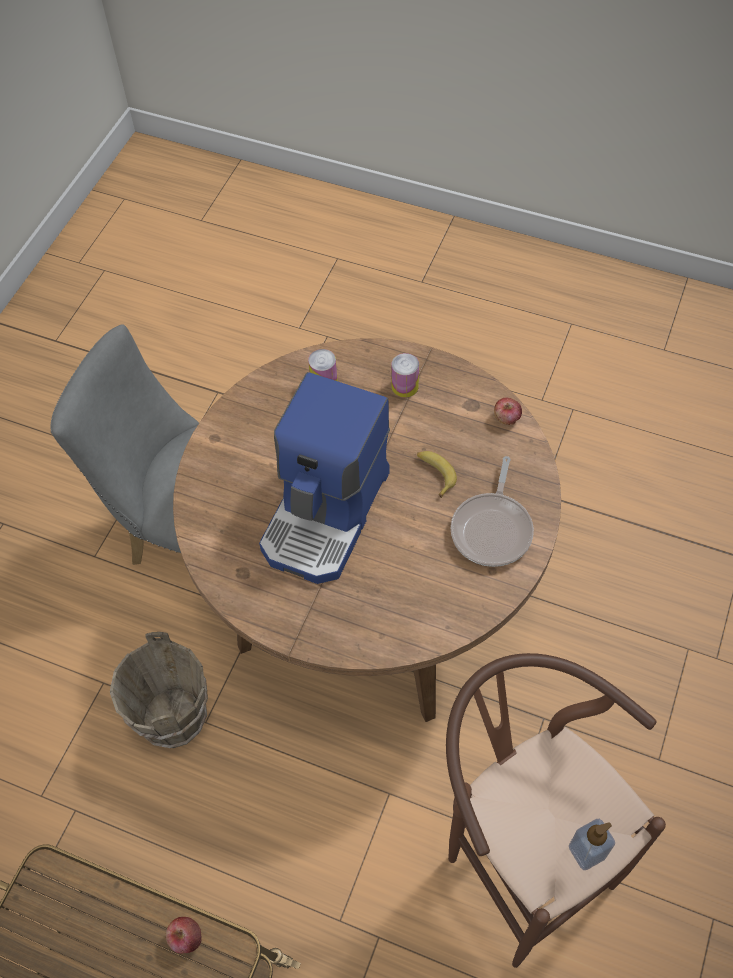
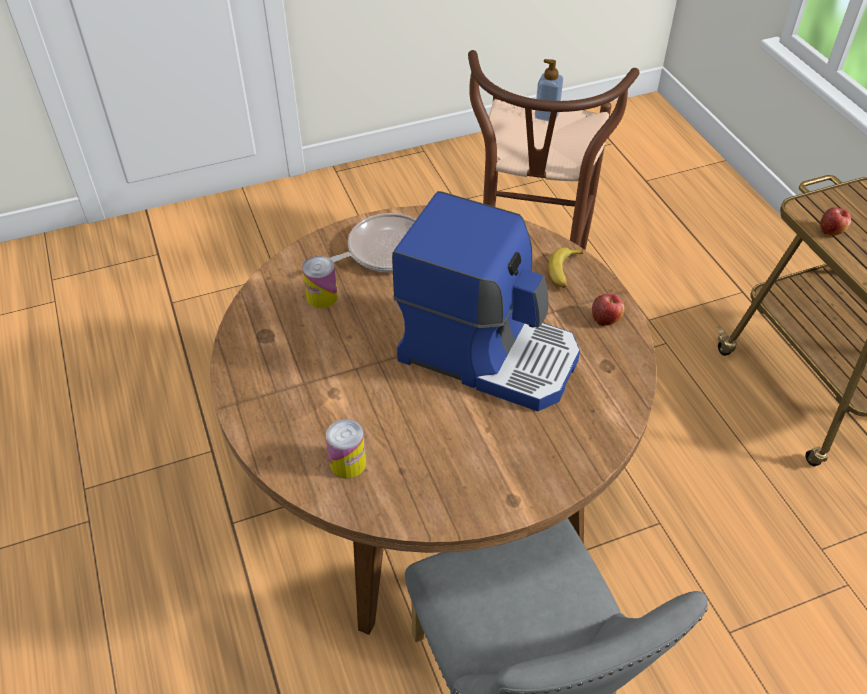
camera: 135 degrees left, 10 degrees down
brown bucket [110,632,208,748] -> none
coffee machine [259,372,390,584] -> coffee machine turned 45 degrees clockwise [392,191,580,411]
can [391,353,419,398] -> can moved to [302,256,338,308]
banana [417,451,457,498] -> banana moved to [548,247,583,288]
apple [494,397,522,425] -> apple moved to [592,294,624,326]

